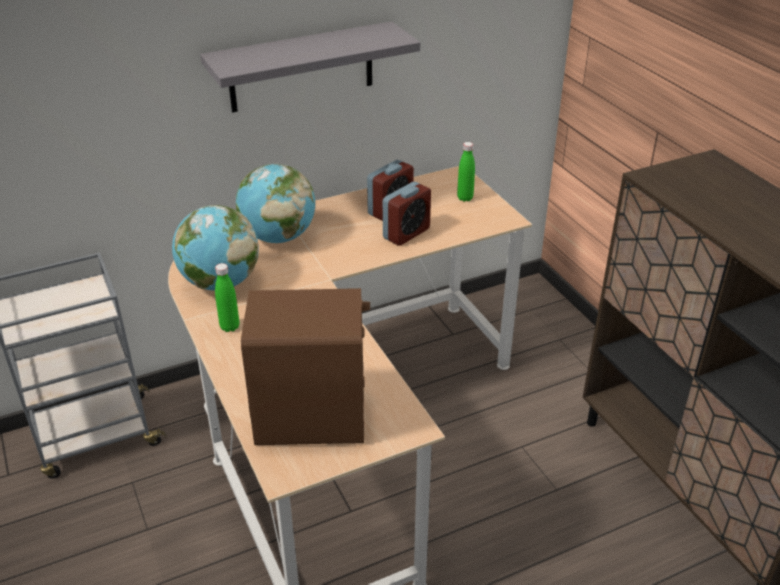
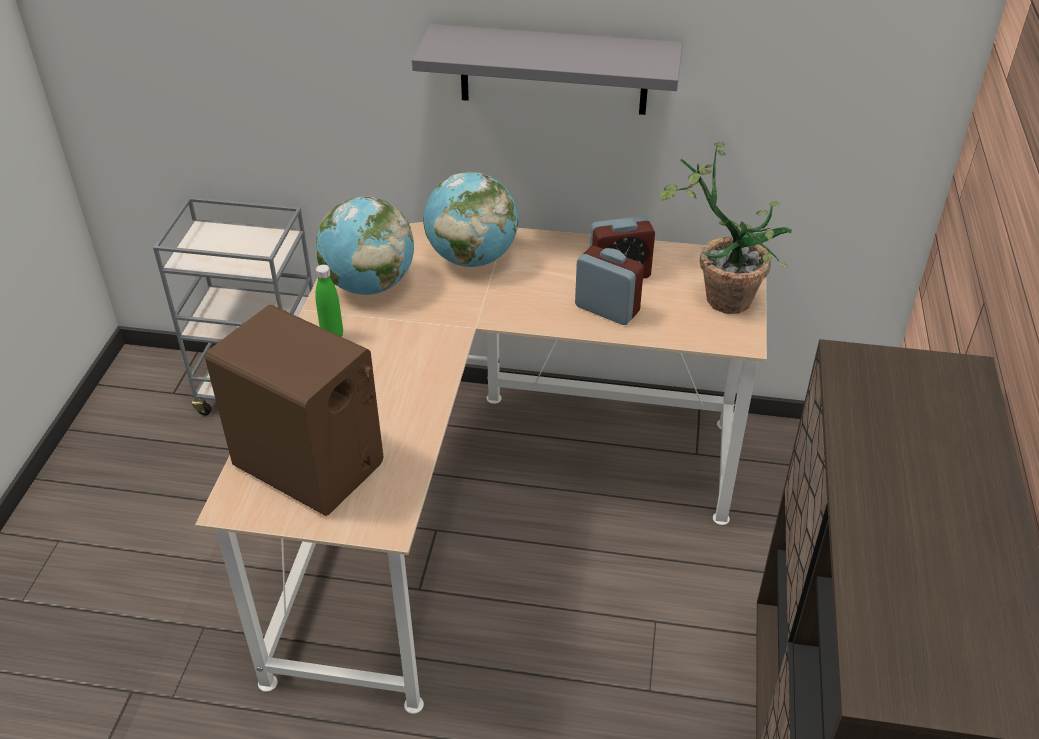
camera: 35 degrees right, 5 degrees up
alarm clock [383,182,431,246] -> alarm clock turned 135 degrees counterclockwise [575,246,644,325]
green bottle [457,142,475,202] -> potted plant [660,142,792,314]

